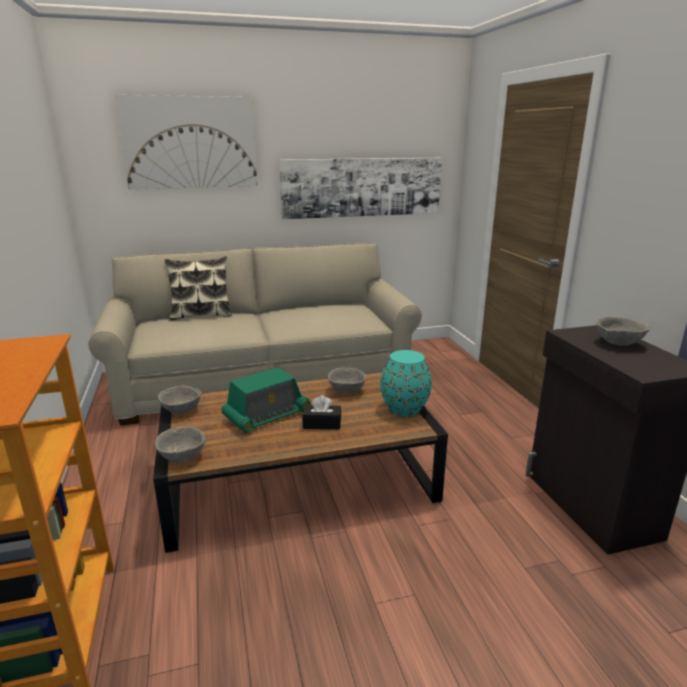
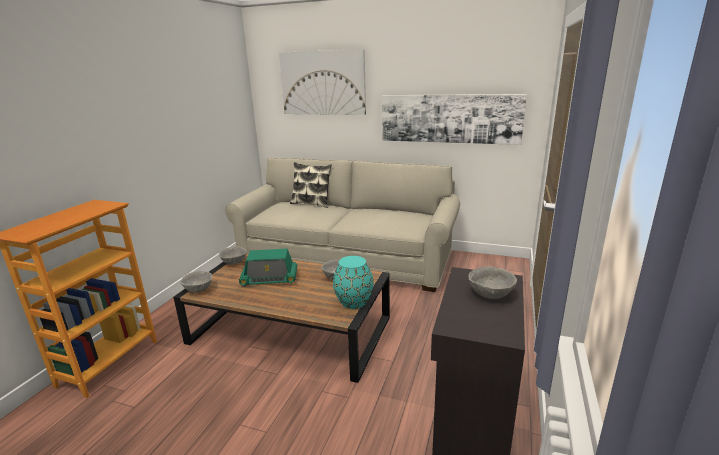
camera: 35 degrees right, 0 degrees up
black tissue box [302,395,341,429] -> none

